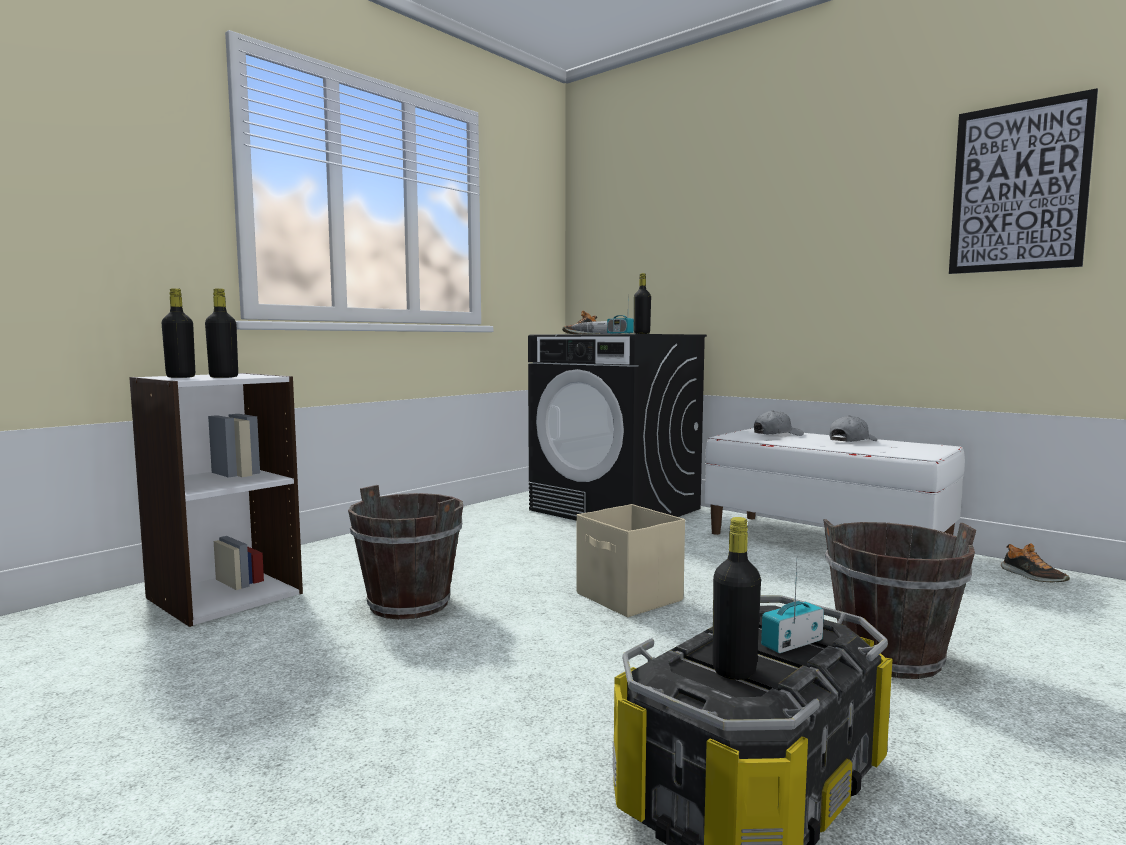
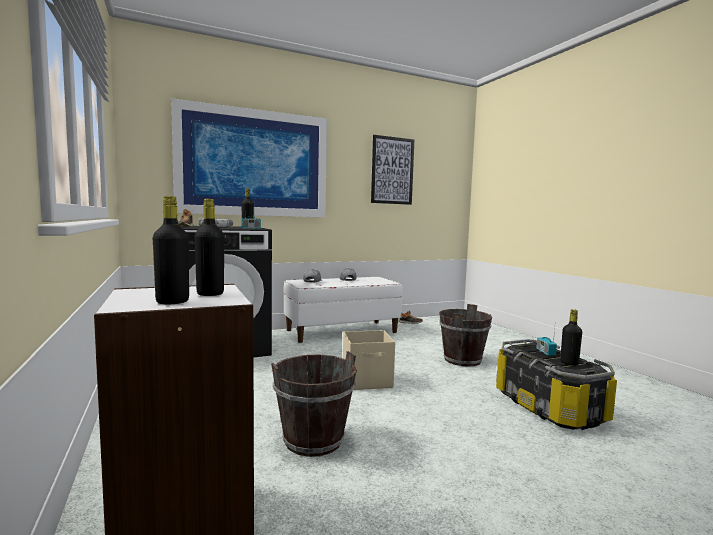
camera: 65 degrees left, 0 degrees up
none -> picture [171,98,327,217]

